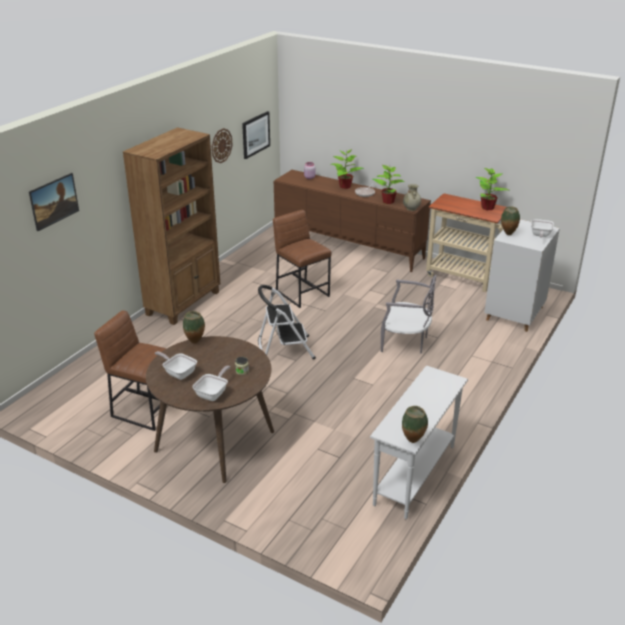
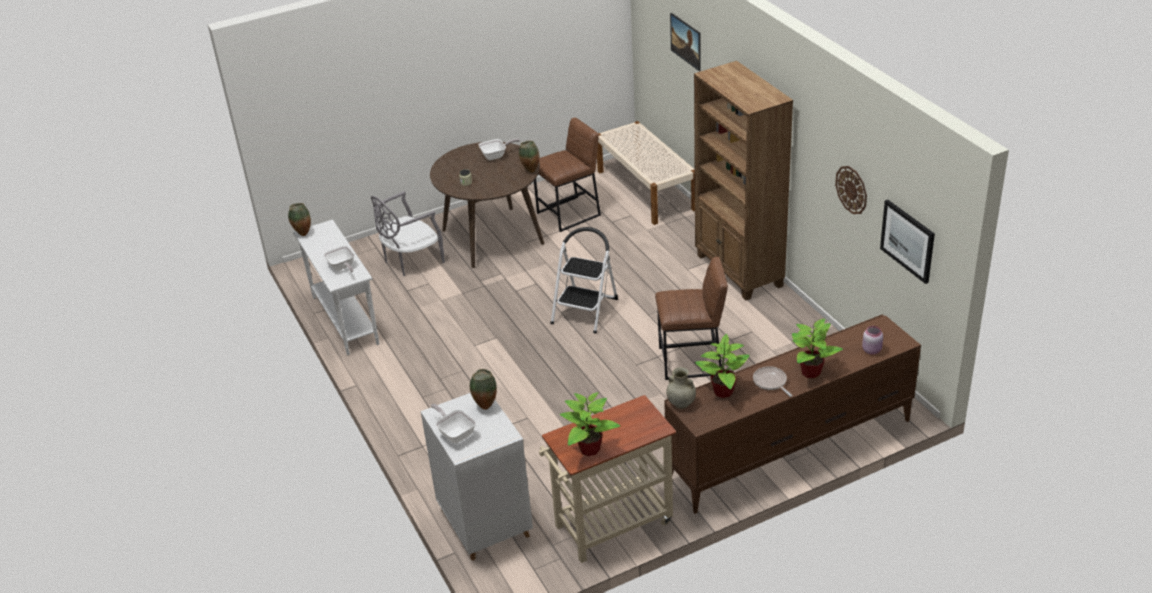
camera: 125 degrees right, 5 degrees up
frying pan [192,365,230,401] -> frying pan moved to [323,245,355,272]
grey chair [381,275,436,353] -> grey chair moved to [371,191,445,276]
none -> beige bench [597,121,695,225]

